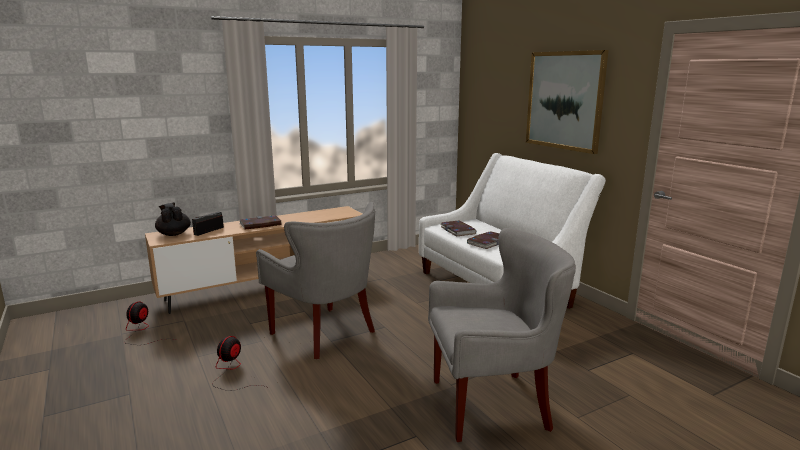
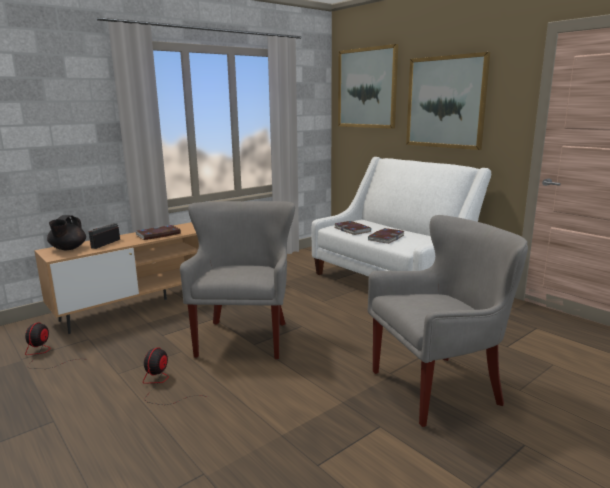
camera: 10 degrees left, 0 degrees up
black teapot [155,202,191,236] -> black teapot turned 135 degrees counterclockwise [47,215,86,250]
grey armchair [256,202,375,359] -> grey armchair turned 120 degrees counterclockwise [180,201,295,360]
none -> picture [338,44,398,129]

